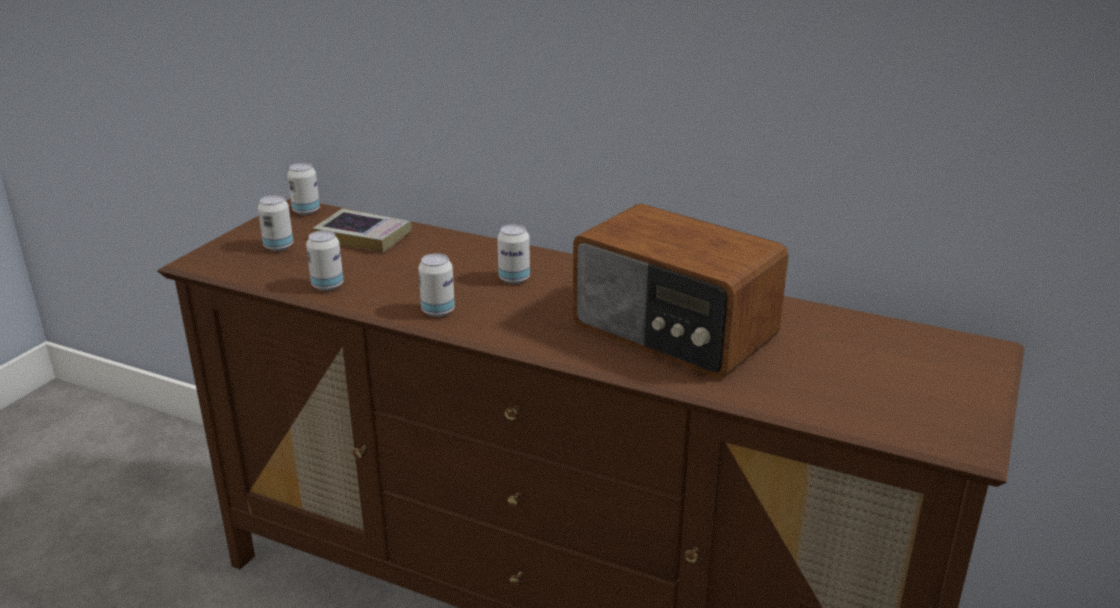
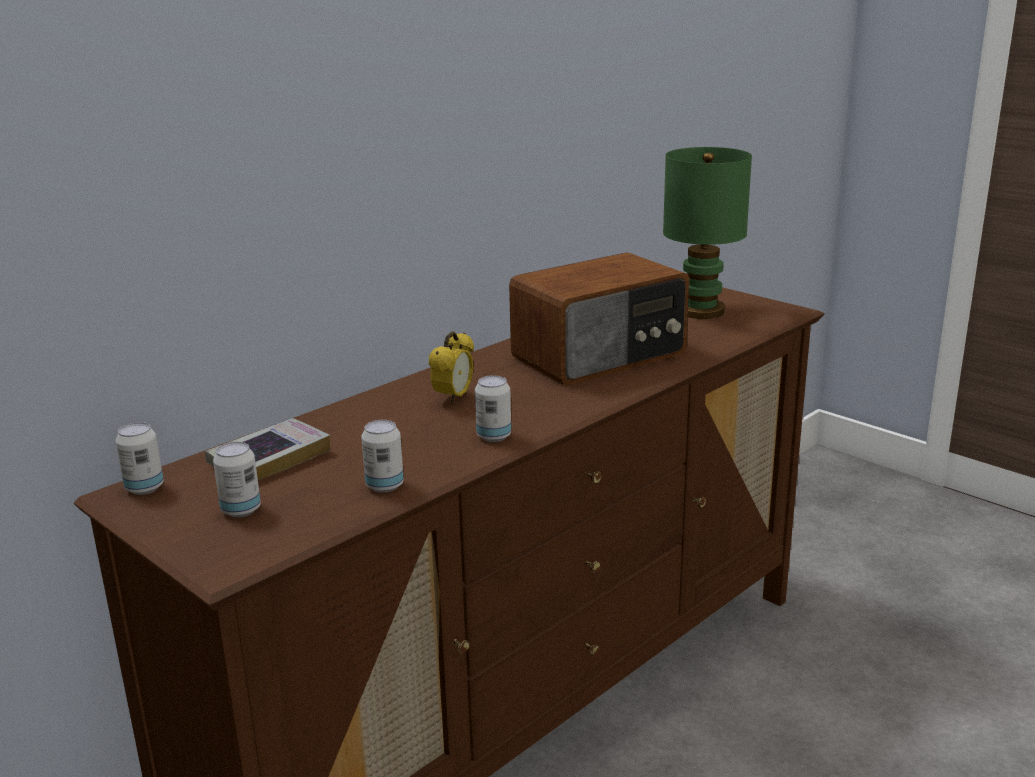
camera: 70 degrees left, 5 degrees down
can [497,224,530,284] -> alarm clock [429,331,474,405]
none -> green table lamp [663,147,752,319]

